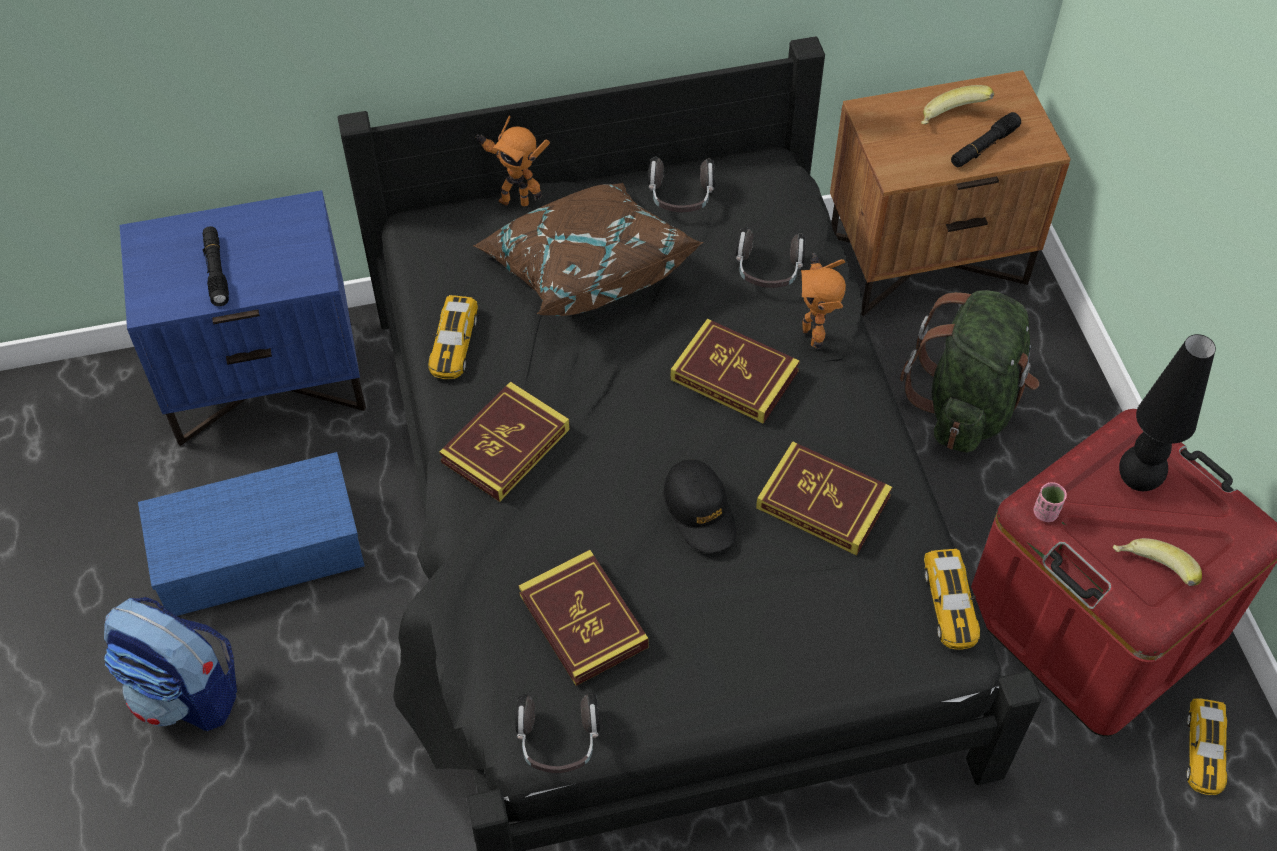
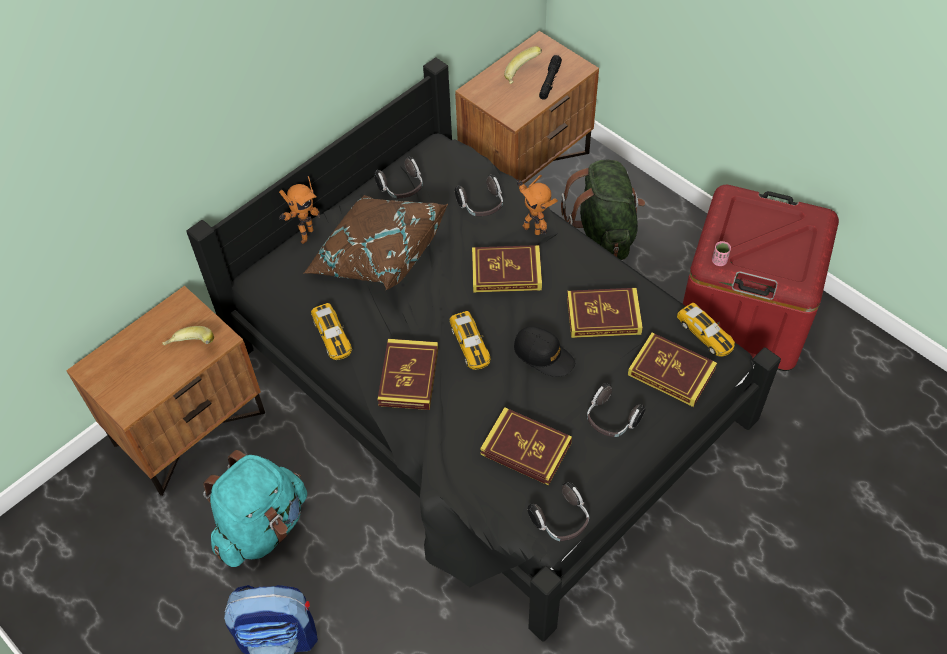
camera: 30 degrees left, 0 degrees up
blue nightstand [119,190,366,446] -> brown nightstand [66,286,265,496]
blue storage box [138,452,365,616] -> turquoise backpack [203,450,307,567]
black flashlight [203,226,229,306] -> none
toy robot [475,116,550,206] -> toy robot turned 45 degrees counterclockwise [279,176,320,244]
banana [1113,538,1202,586] -> banana moved to [162,326,214,345]
black table lamp [1119,334,1216,491] -> none
toy car [1186,698,1231,795] -> toy car moved to [449,311,491,370]
none -> headphones [587,383,645,437]
none -> book [628,332,717,407]

